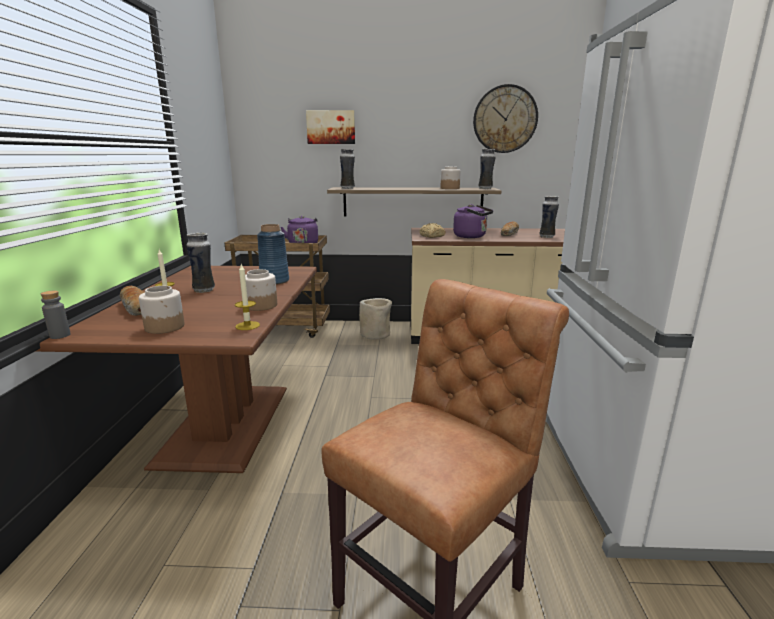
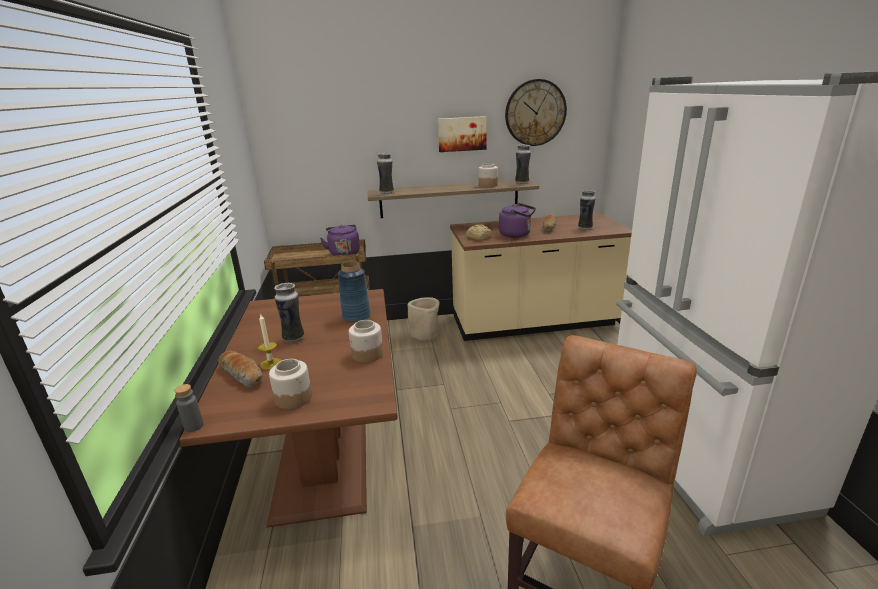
camera: 10 degrees left, 5 degrees up
candle [235,264,260,330] -> none
picture [306,110,355,144] -> picture moved to [438,116,487,152]

